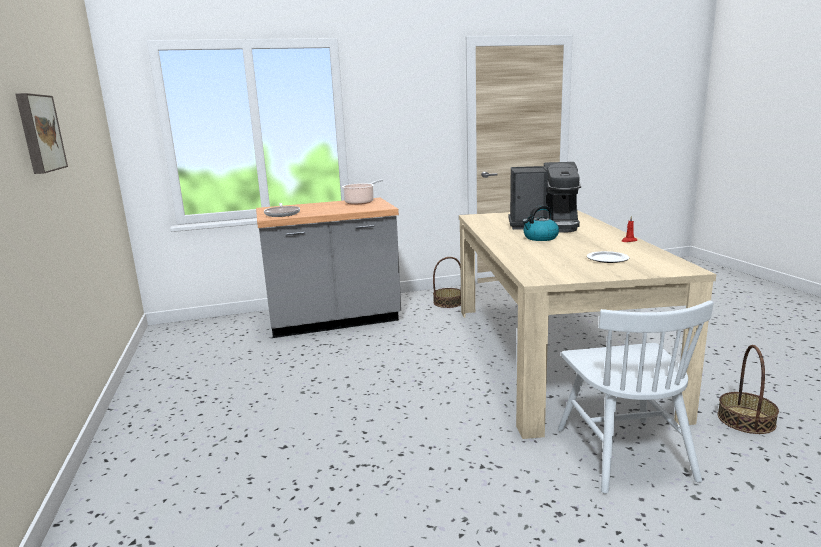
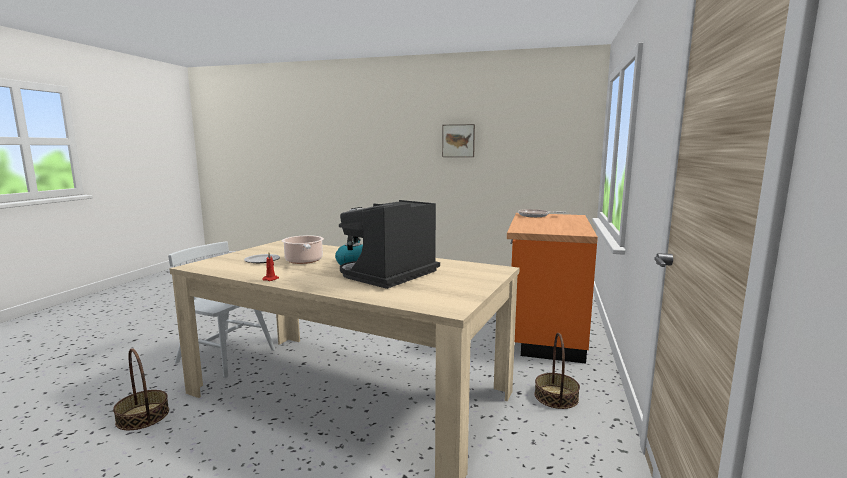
camera: 120 degrees right, 5 degrees down
grey counter [256,198,401,338] -> orange counter [507,213,598,364]
cooking pot [342,180,383,205] -> cooking pot moved to [282,235,324,264]

